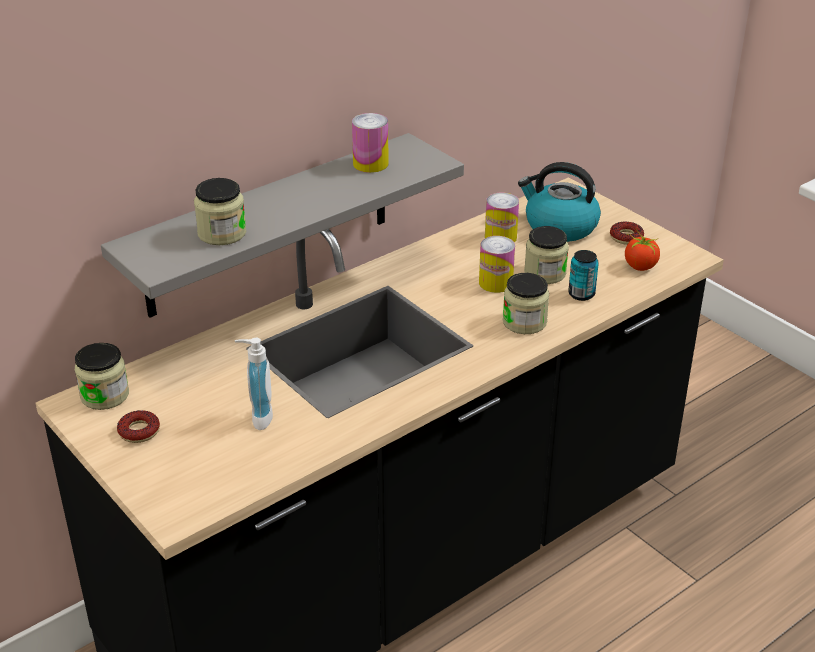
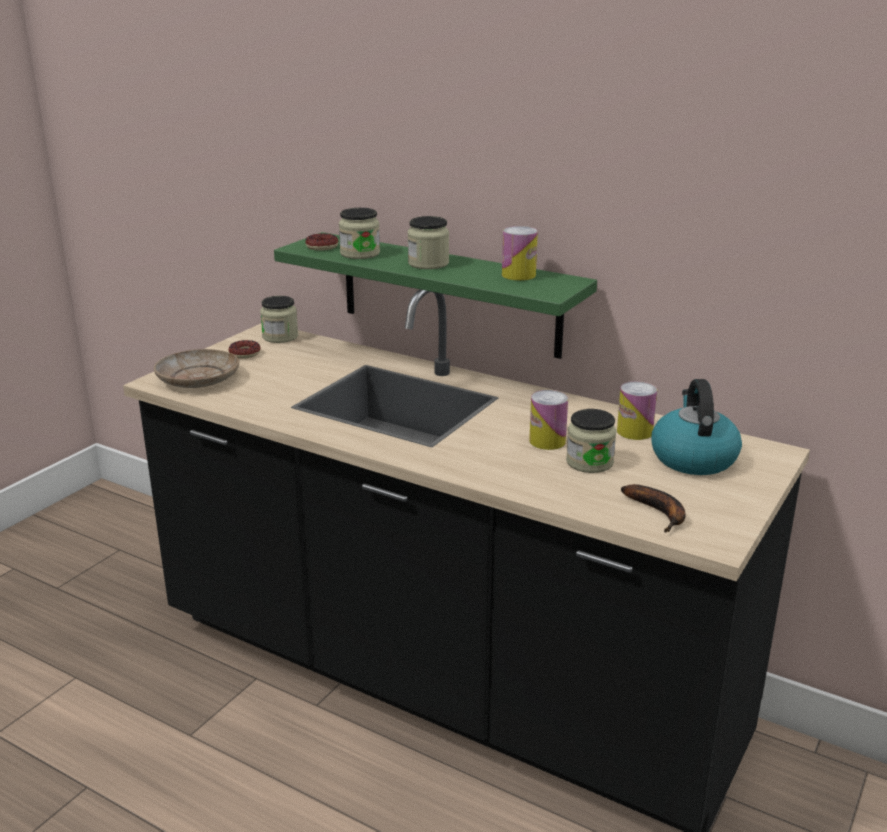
camera: 70 degrees right, 10 degrees down
grey shelf [101,133,464,318] -> green shelf [274,232,597,359]
soap dispenser [235,338,273,430] -> none
jar [503,273,549,334] -> jar moved to [407,216,449,269]
can [568,250,599,301] -> none
donut [610,221,644,245] -> donut moved to [305,233,338,251]
tomato [625,229,660,271] -> banana [621,484,686,532]
none -> beige plate [154,349,239,388]

